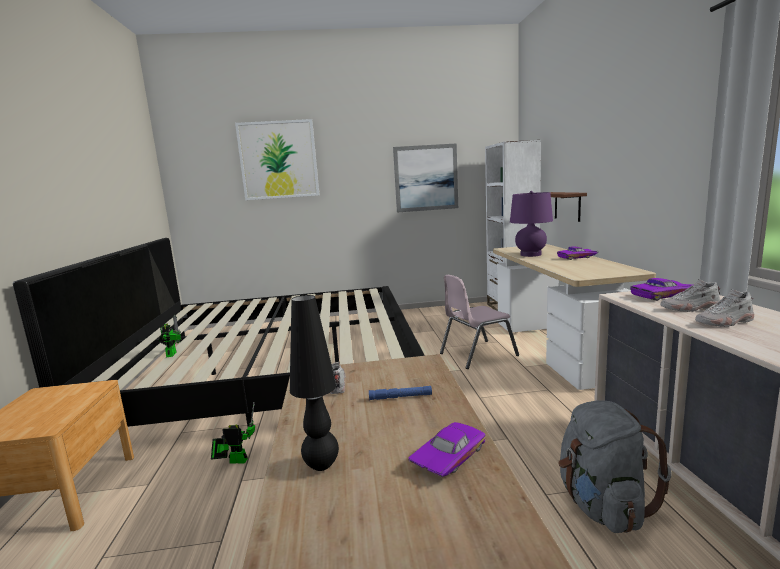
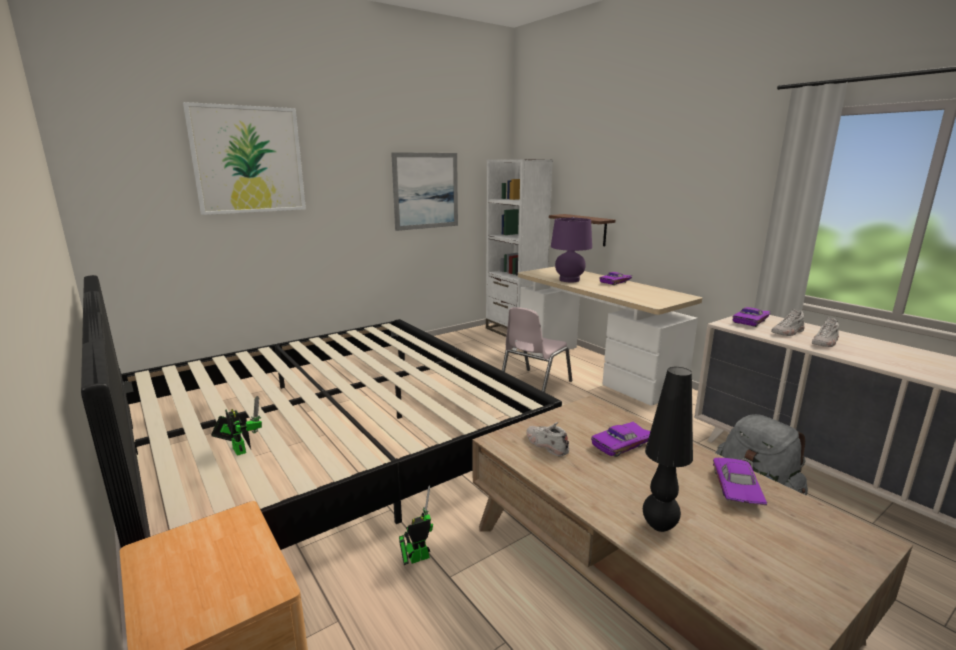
camera: 30 degrees left, 5 degrees up
blue flashlight [369,386,432,400] -> purple toy car [591,422,650,457]

